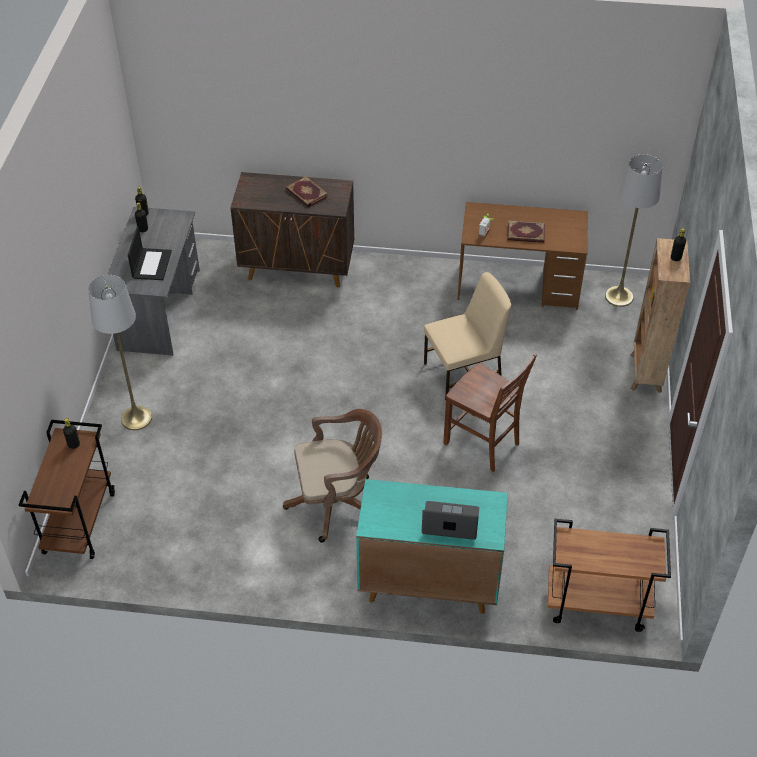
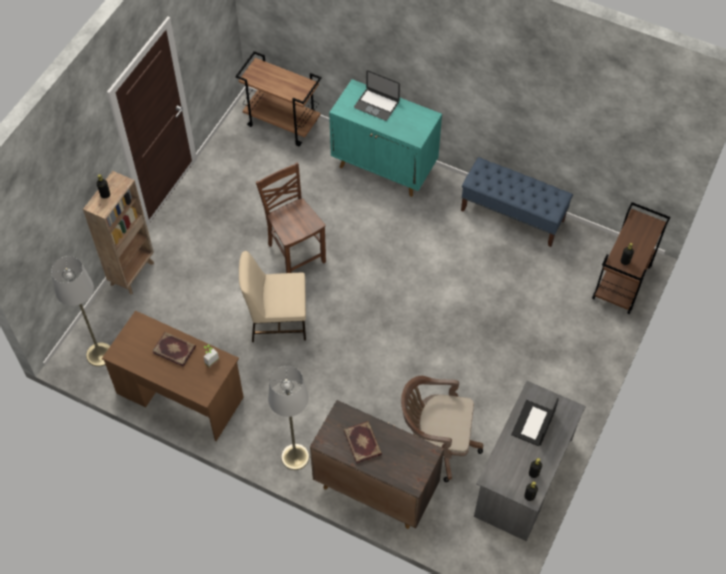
camera: 160 degrees left, 10 degrees up
grey floor lamp [88,275,152,430] -> grey floor lamp moved to [268,366,309,470]
brown office chair [283,409,382,543] -> brown office chair moved to [401,376,483,482]
none -> blue bench [461,157,573,247]

